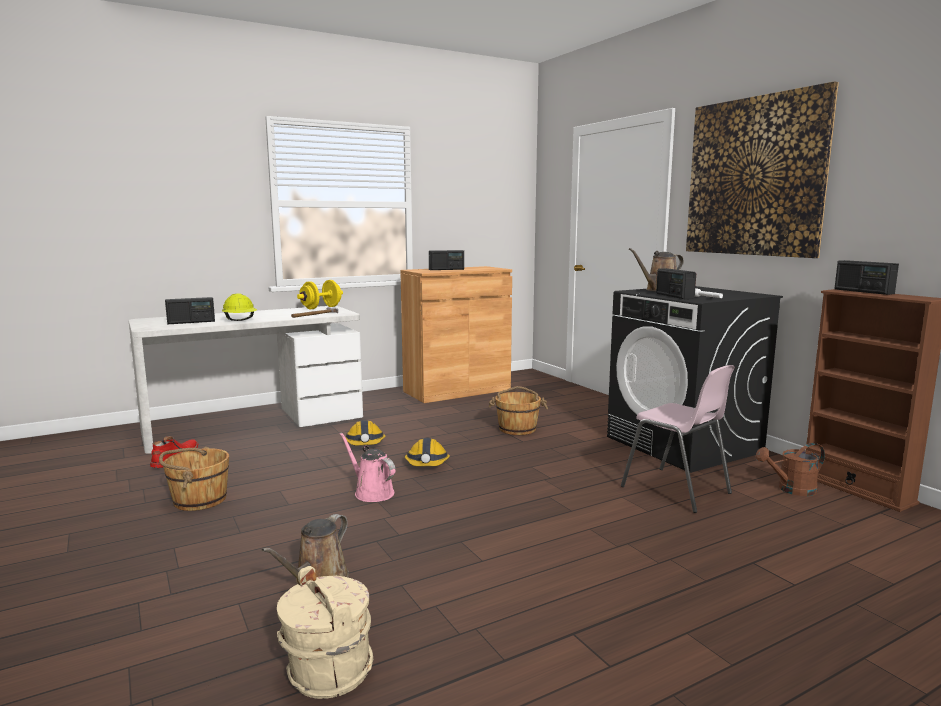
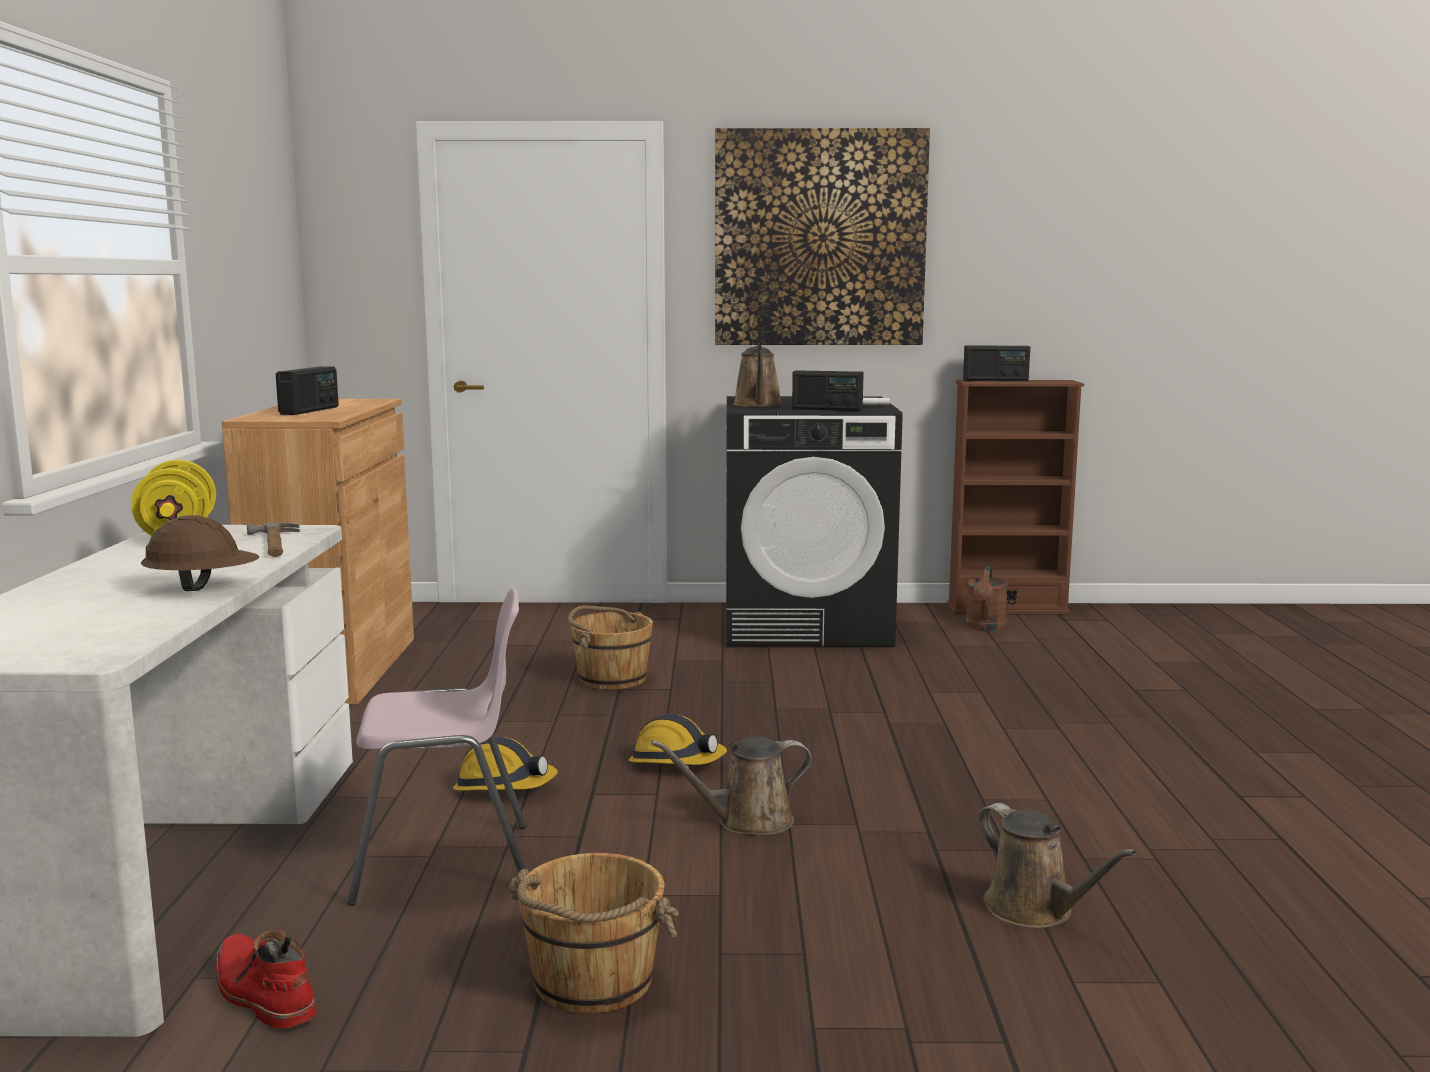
camera: 60 degrees left, 0 degrees up
radio [165,297,215,324] -> none
yellow hard hat [222,293,257,321] -> brown hard hat [141,515,259,591]
beige bucket [277,566,373,699] -> none
pink watering can [339,432,396,502] -> brown watering can [651,736,811,836]
pink chair [621,365,735,513] -> pink chair moved to [348,588,526,906]

